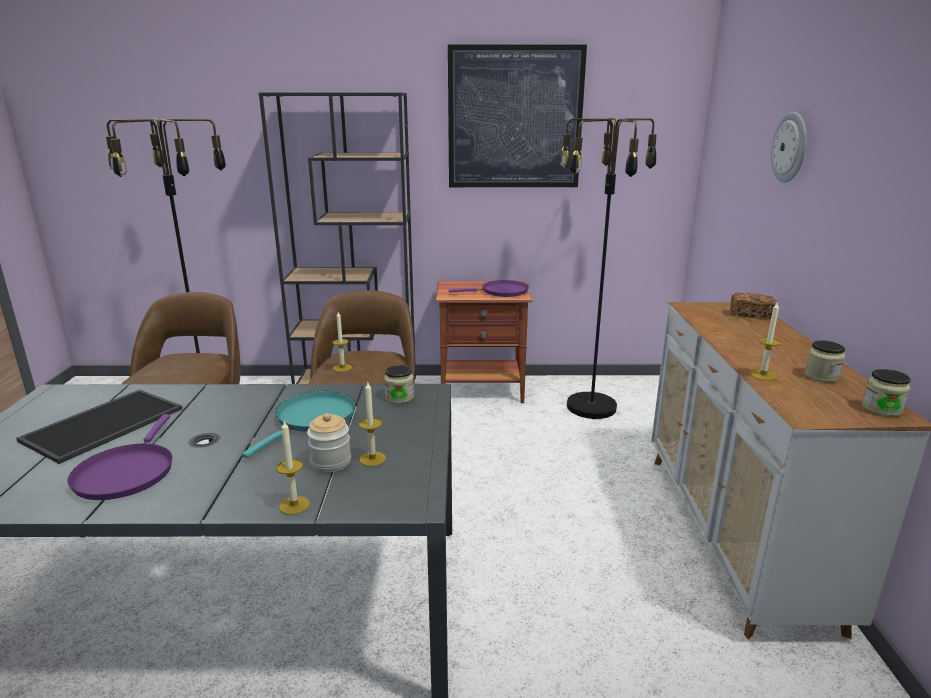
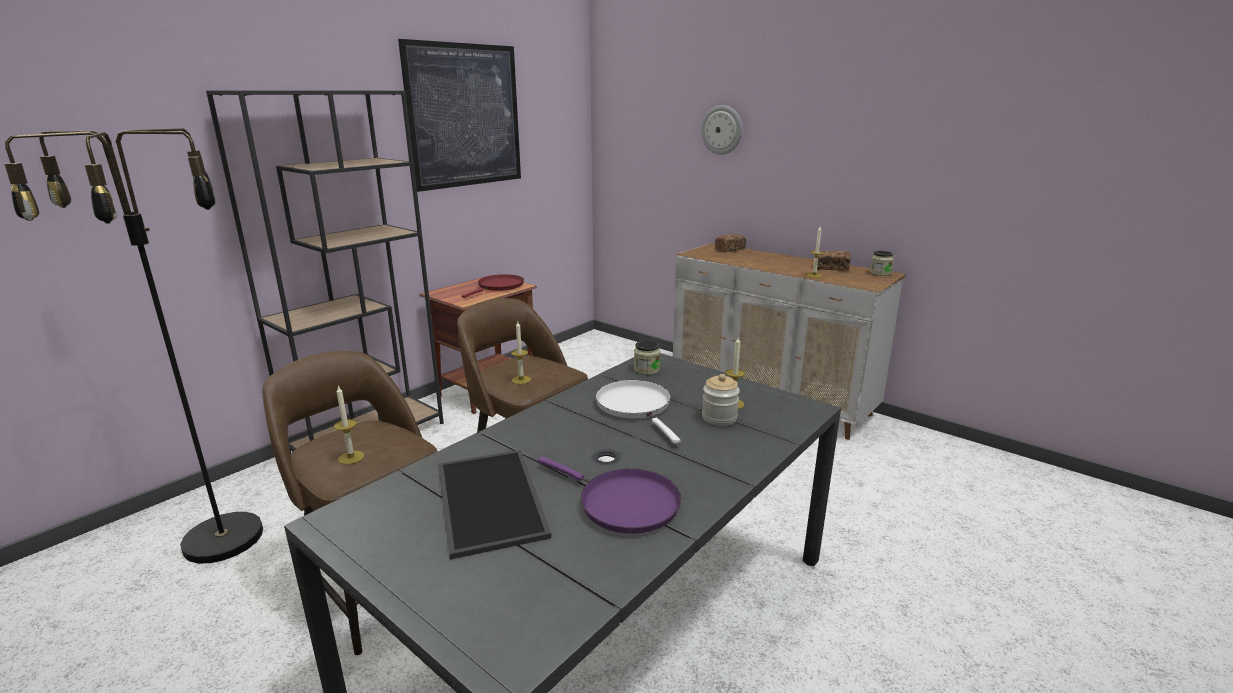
camera: 50 degrees left, 0 degrees up
turquoise frying pan [242,391,356,458] -> white frying pan [595,380,681,444]
candle [276,421,310,515] -> candle moved to [334,386,364,464]
purple frying pan [449,280,529,297] -> red frying pan [462,274,524,298]
floor lamp [560,118,656,419] -> none
jar [804,341,845,383] -> bread [817,251,851,271]

